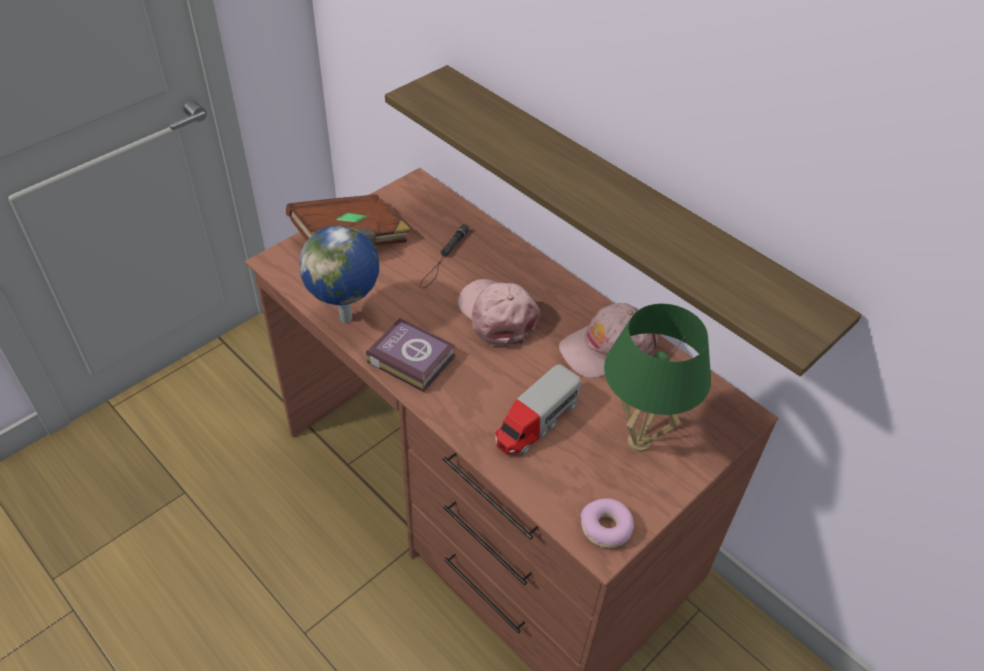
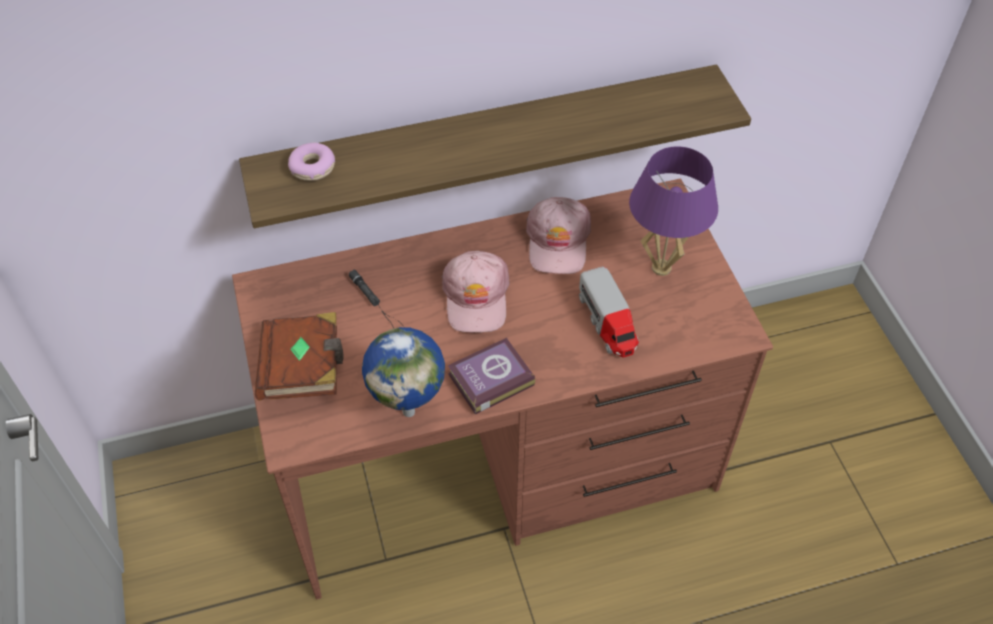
camera: 60 degrees left, 5 degrees up
pink cap [458,279,541,346] -> pink cap turned 90 degrees counterclockwise [442,251,510,333]
donut [580,498,634,548] -> donut moved to [288,143,335,181]
green table lamp [604,304,711,452] -> purple table lamp [629,147,718,276]

